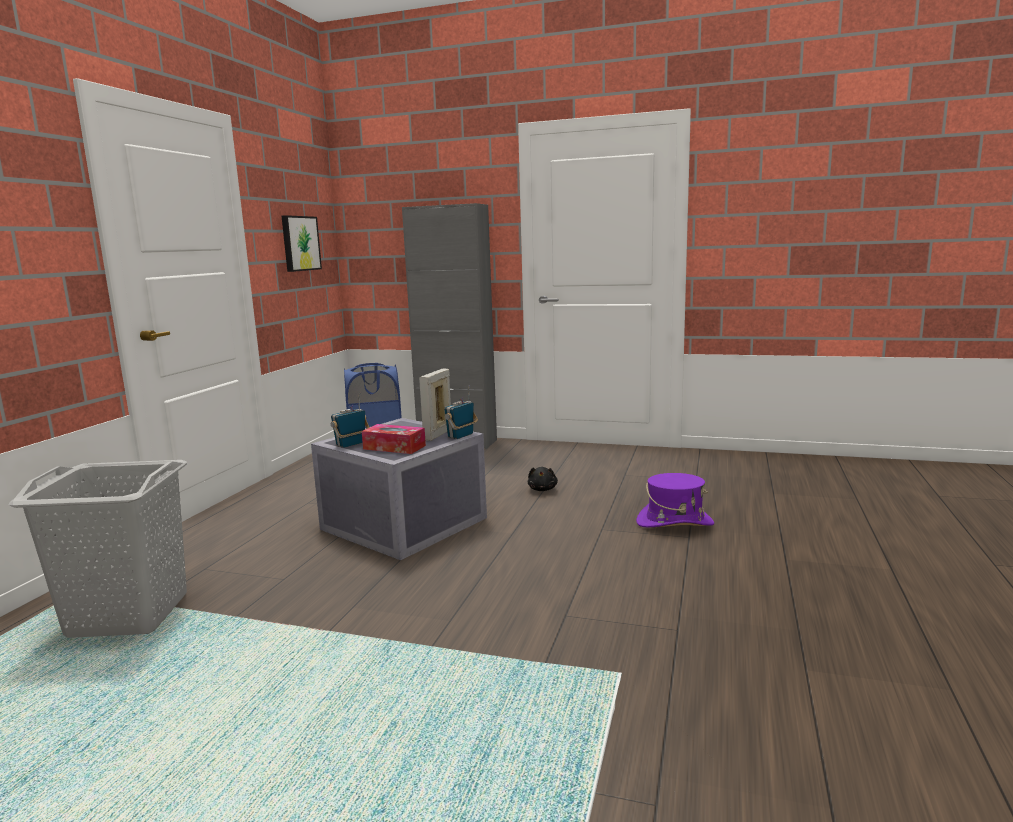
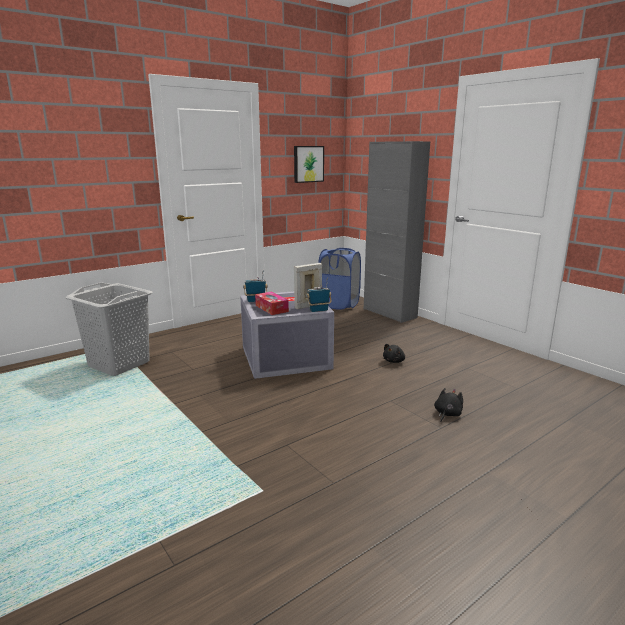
camera: 35 degrees right, 5 degrees up
purple hat [636,473,714,527] -> black plush toy [434,388,463,422]

